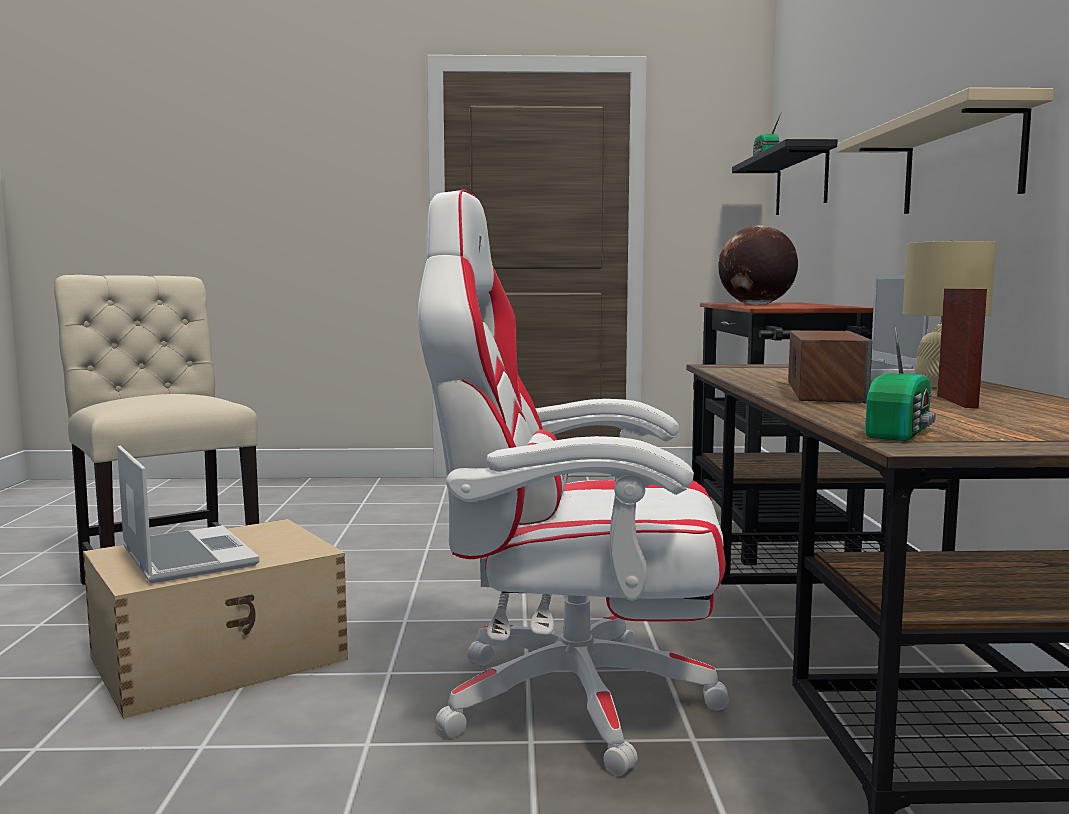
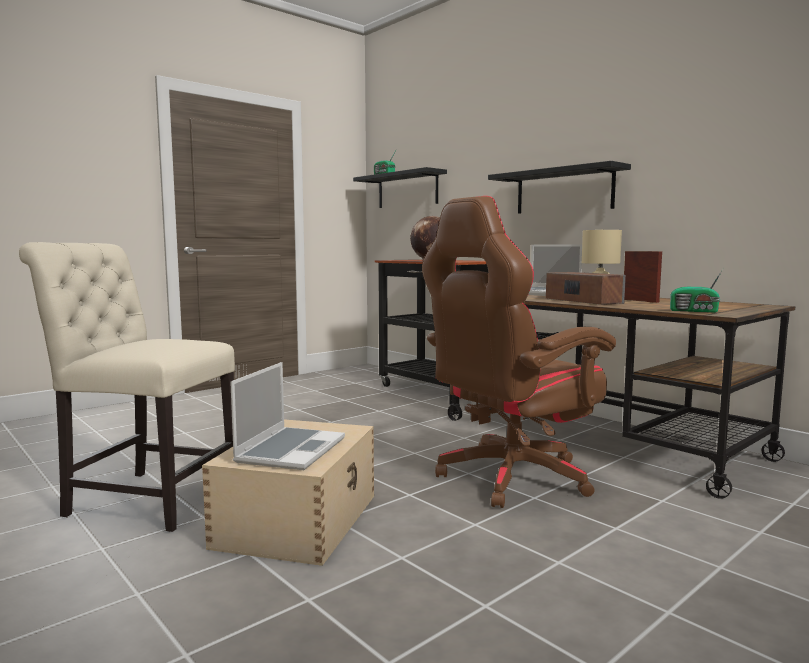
camera: 40 degrees left, 0 degrees up
laptop [117,446,259,584] -> laptop turned 90 degrees clockwise [230,362,345,470]
white office chair [418,189,729,776] -> brown office chair [422,196,616,508]
beige shelf [837,87,1054,214] -> black shelf [488,161,631,214]
radio [865,325,936,441] -> radio turned 120 degrees clockwise [670,268,724,313]

